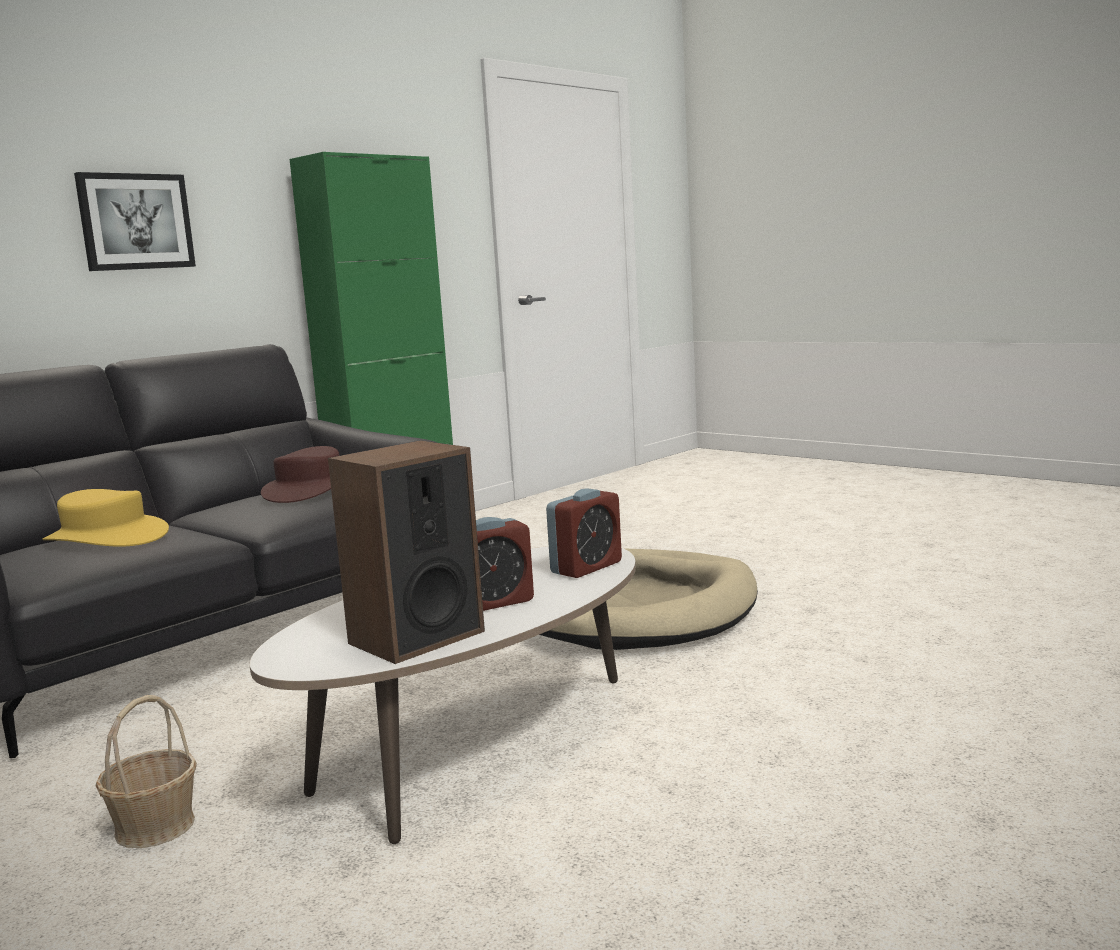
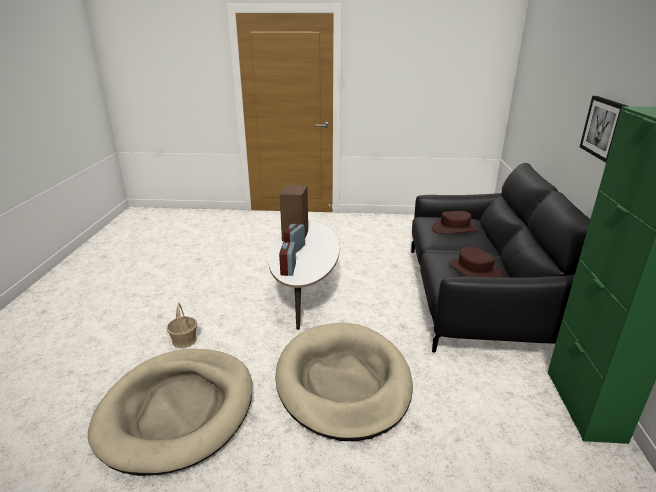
camera: 140 degrees right, 15 degrees up
yellow hat [42,489,169,547] -> brown hat [431,211,478,234]
basket [96,695,197,848] -> basket moved to [166,302,197,348]
none -> beige dog bed [88,349,252,476]

